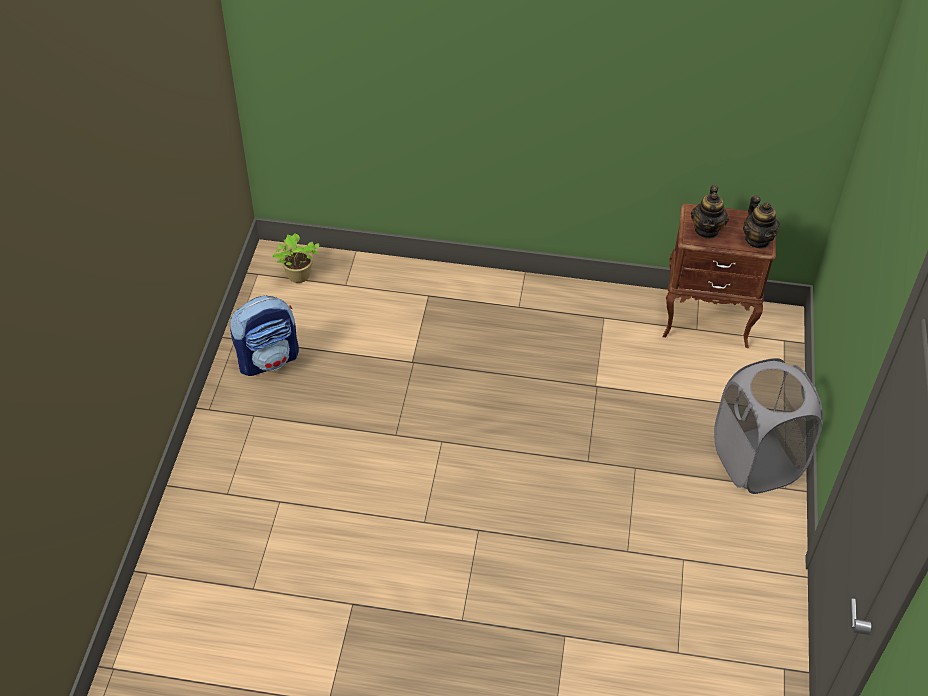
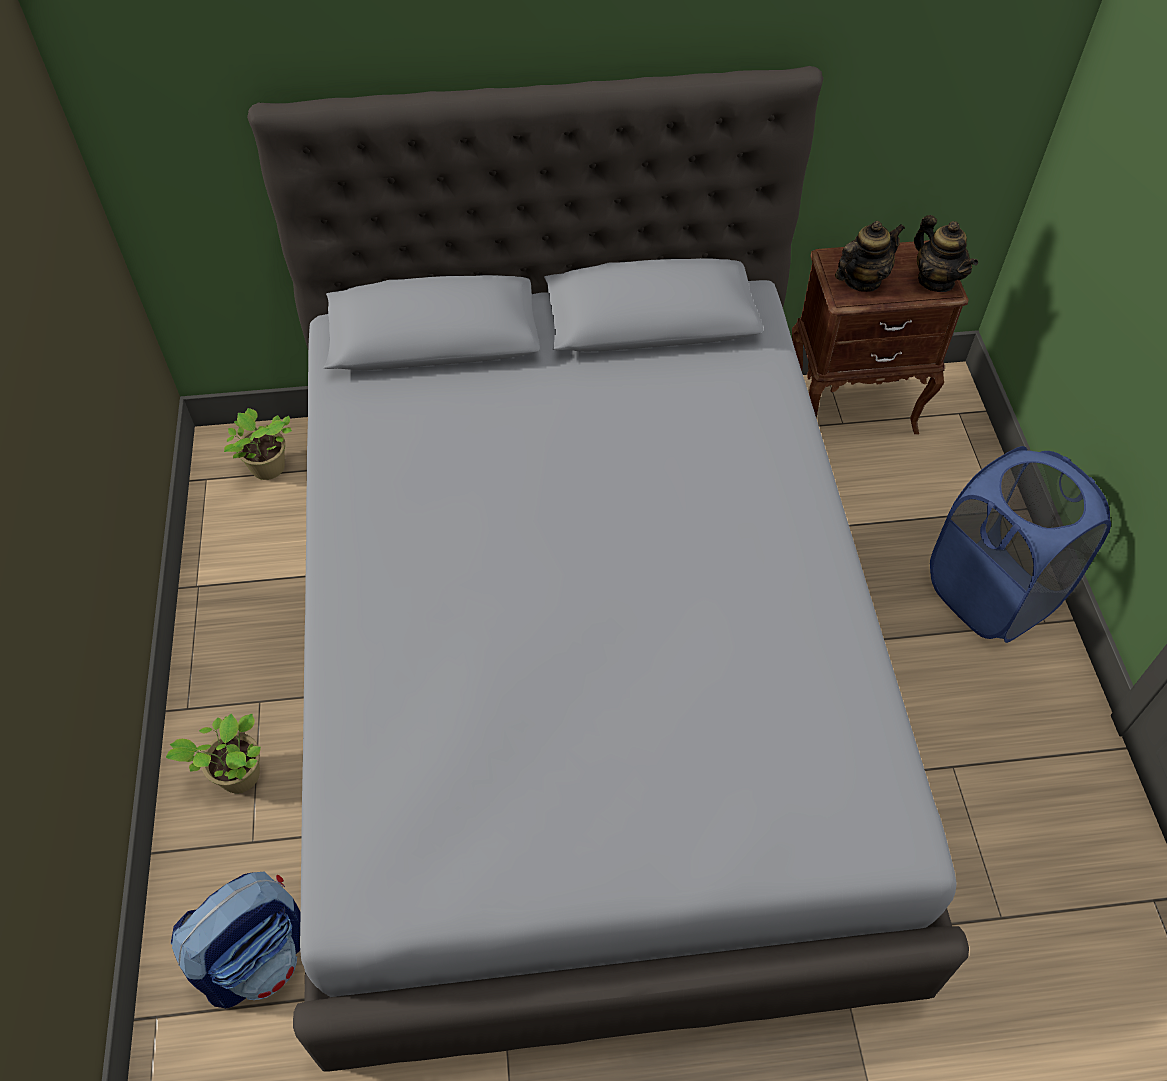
camera: 15 degrees left, 5 degrees up
backpack [230,295,299,376] -> backpack moved to [171,872,301,1008]
teapot [691,185,729,239] -> teapot turned 120 degrees counterclockwise [835,221,905,292]
grey laundry basket [714,358,823,494] -> blue laundry basket [930,446,1111,643]
none -> potted plant [166,713,261,793]
none -> grey bed [247,66,969,1072]

